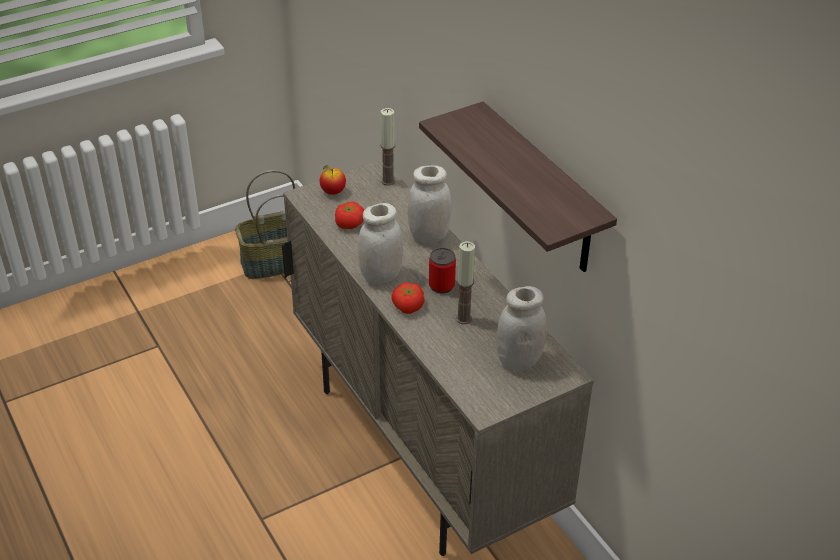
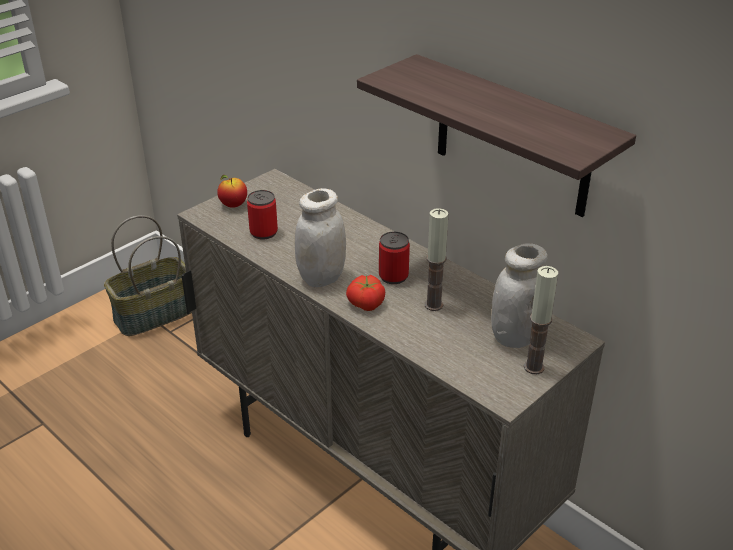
camera: 15 degrees left, 5 degrees down
tomato [335,202,364,229] -> can [247,190,278,239]
candle [380,108,395,185] -> candle moved to [524,266,558,374]
white jar [408,165,452,243] -> none

